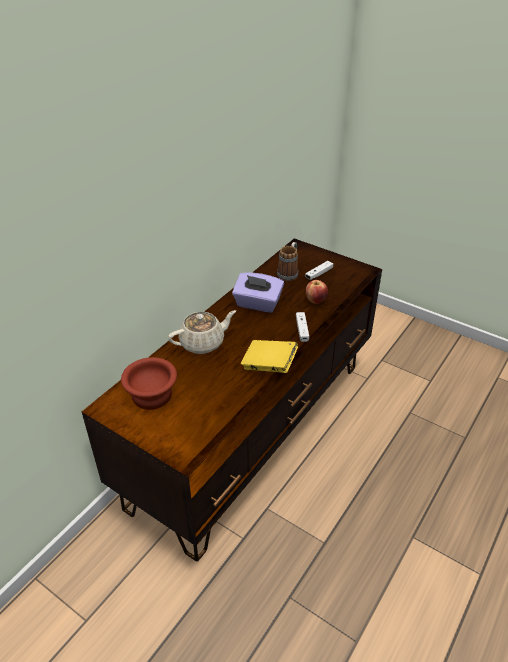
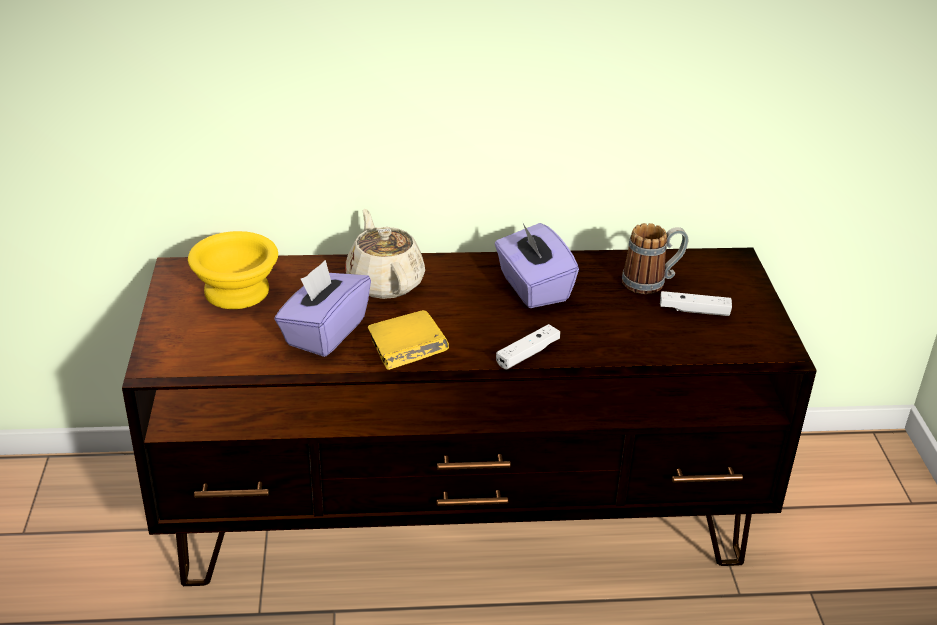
camera: 50 degrees right, 5 degrees down
brown bowl [121,357,177,410] -> yellow bowl [188,231,278,309]
beige teapot [168,310,236,354] -> beige teapot turned 135 degrees counterclockwise [345,209,425,299]
apple [306,280,328,304] -> none
none -> purple tissue box [274,260,371,357]

